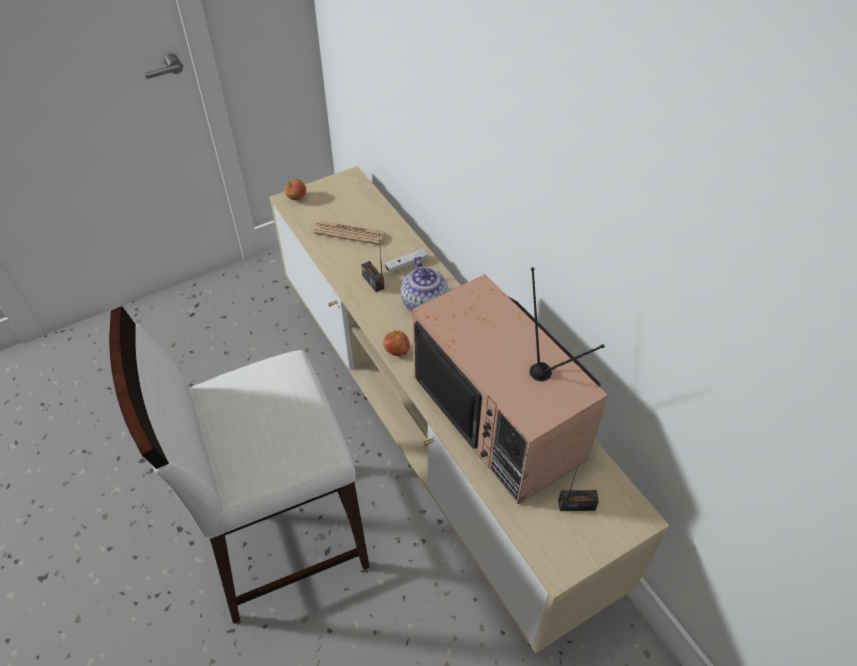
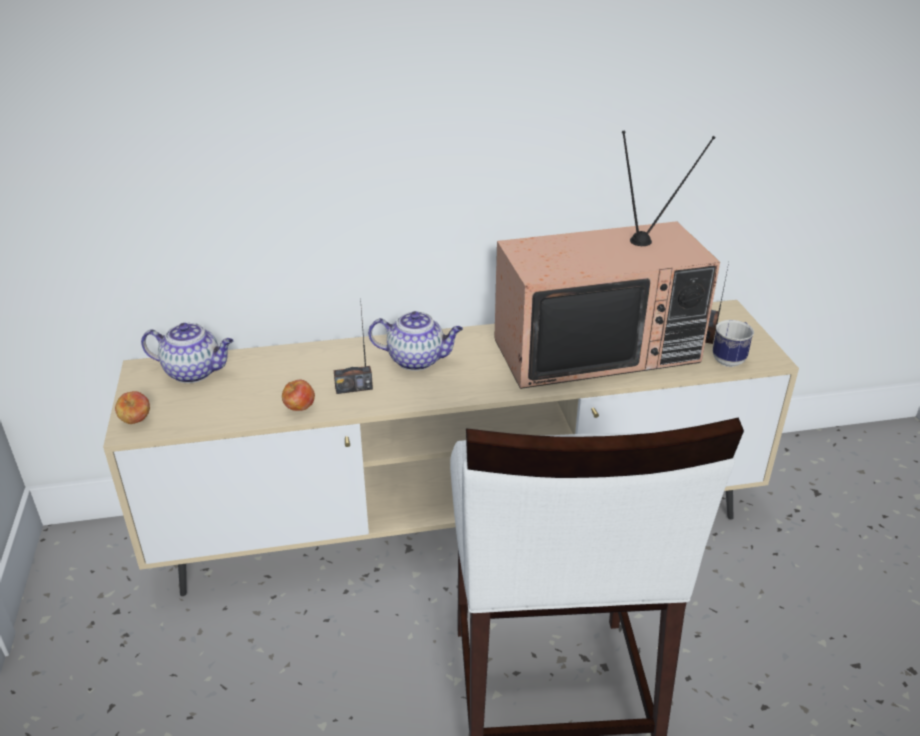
camera: 70 degrees left, 15 degrees down
newspaper [313,221,387,245] -> none
apple [383,330,410,356] -> apple moved to [282,380,315,411]
white game controller [385,248,428,272] -> none
none -> teapot [141,323,234,383]
none -> mug [713,320,754,367]

